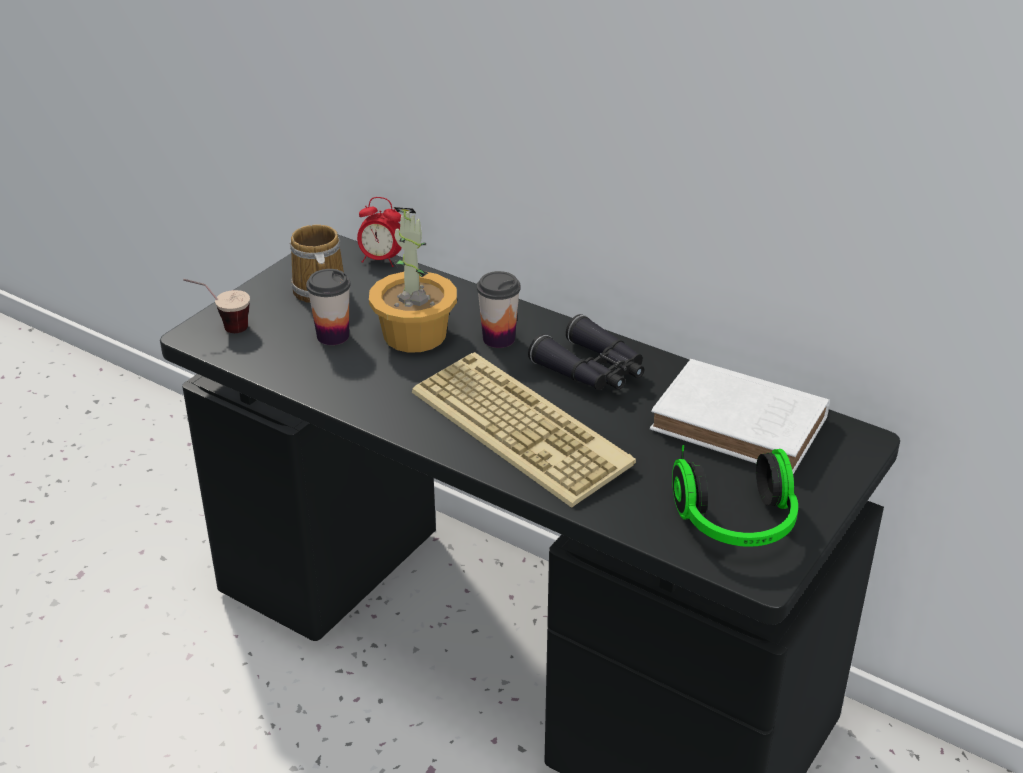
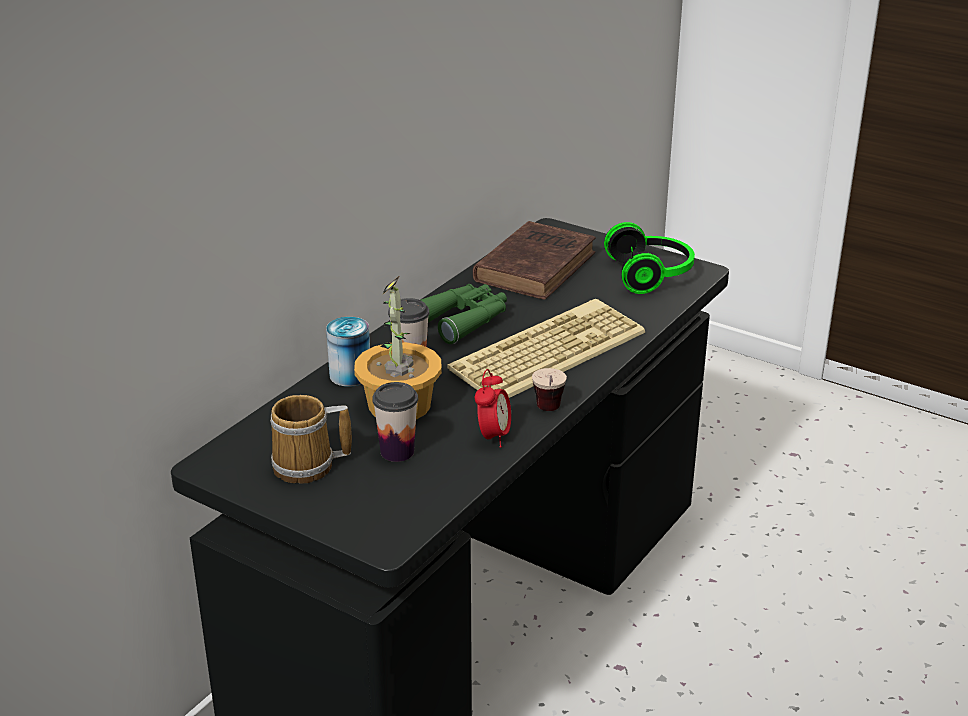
camera: 90 degrees left, 5 degrees down
cup [183,279,250,333] -> cup moved to [532,368,567,411]
alarm clock [357,197,402,267] -> alarm clock moved to [475,369,511,447]
black binoculars [528,314,644,390] -> green binoculars [421,284,507,344]
white book [650,359,830,474] -> brown book [473,221,596,300]
none -> can [326,317,370,387]

